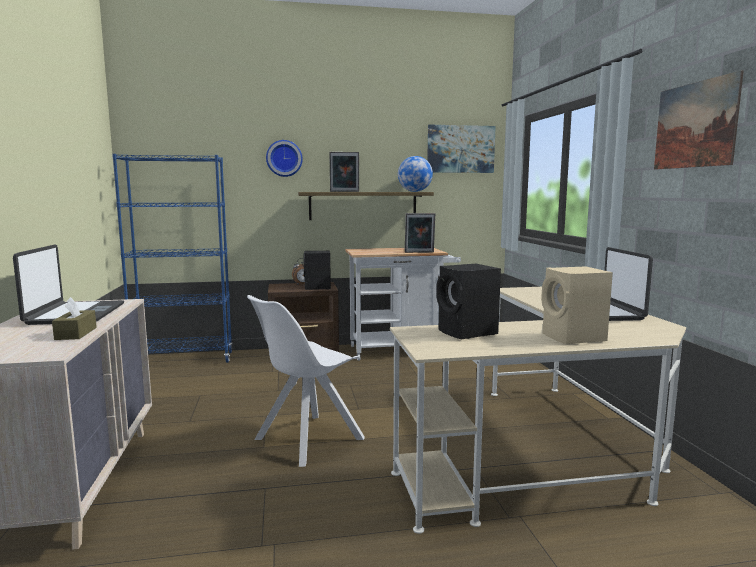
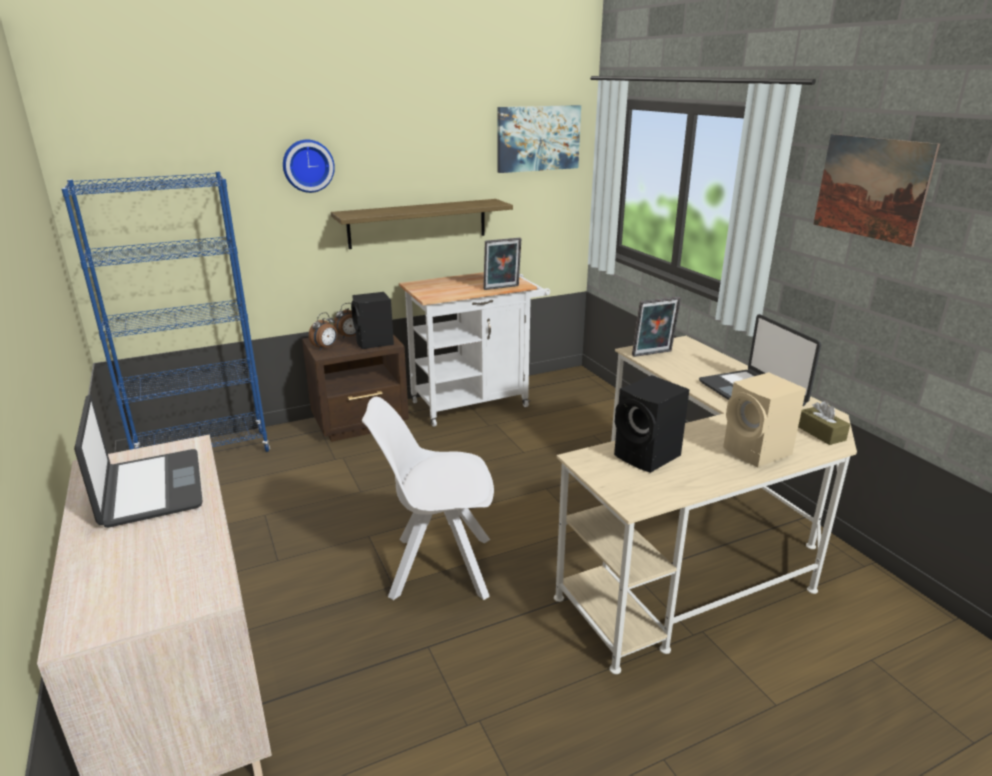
camera: 15 degrees left, 15 degrees up
brown tissue box [52,297,97,340] -> brown tissue box moved to [798,400,850,445]
white chair [247,295,365,467] -> white chair turned 60 degrees clockwise [362,397,494,600]
picture frame [329,152,359,192] -> picture frame moved to [632,297,681,357]
globe [398,156,433,192] -> none
none -> alarm clock [309,312,337,350]

